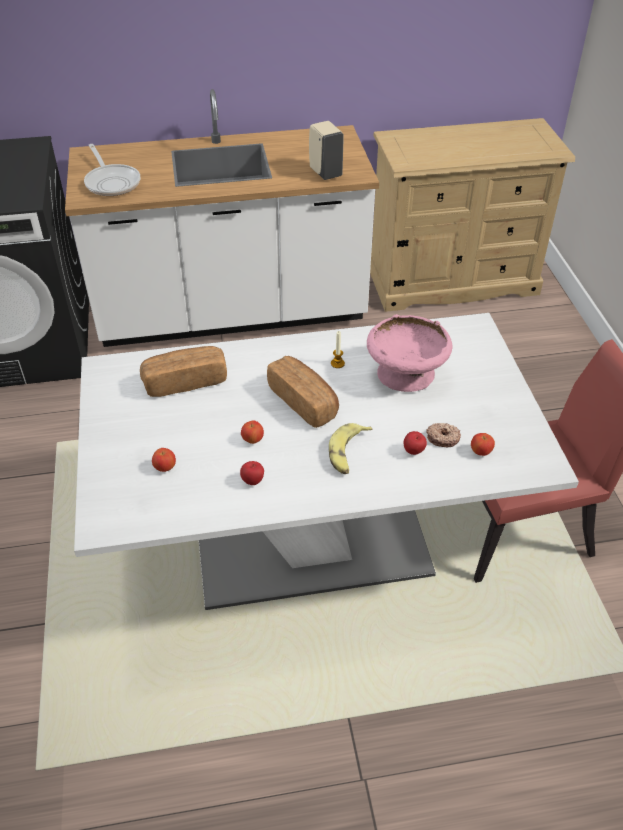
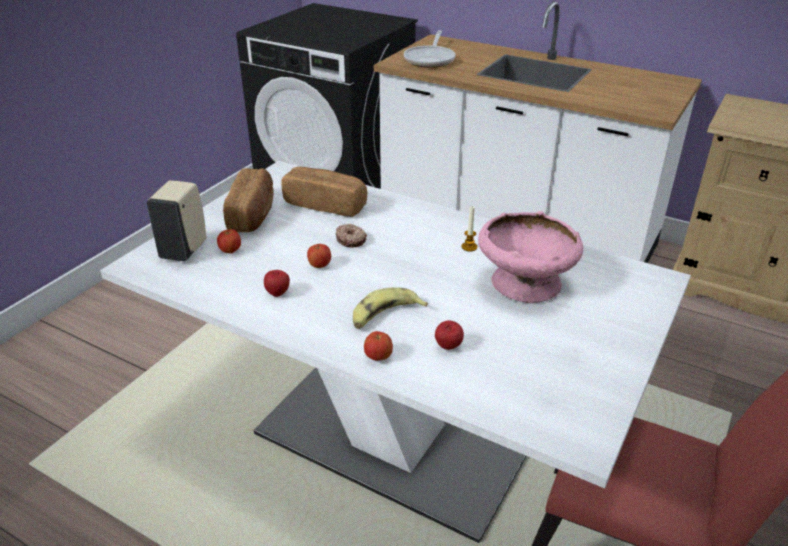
camera: 40 degrees right, 10 degrees down
bread [267,356,339,428] -> bread moved to [223,168,274,232]
beige soap dispenser [309,121,344,180] -> beige soap dispenser moved to [146,180,206,262]
donut [426,423,461,447] -> donut moved to [336,224,367,248]
apple [471,433,495,456] -> apple moved to [364,331,393,361]

